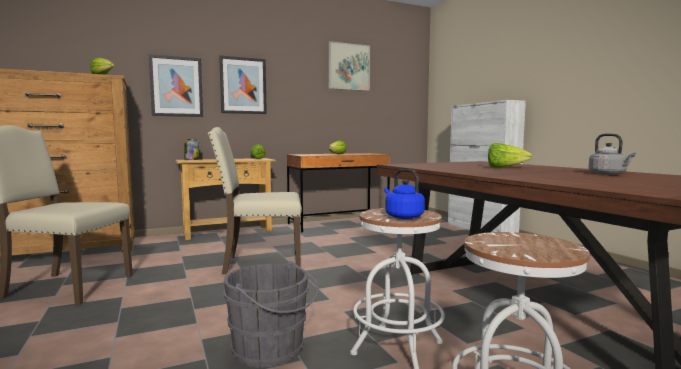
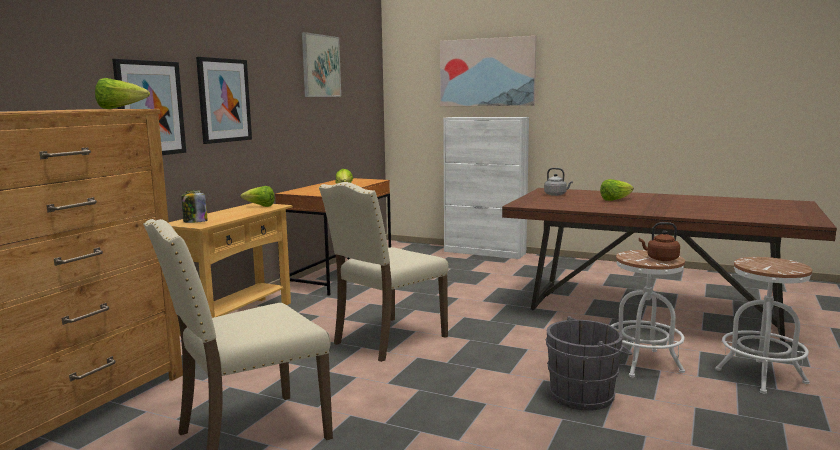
camera: 40 degrees left, 5 degrees up
blue kettle [384,169,425,219] -> brown kettle [639,222,680,261]
grey kettle [589,133,636,175] -> grey kettle moved to [544,168,573,196]
none -> picture [440,36,537,106]

